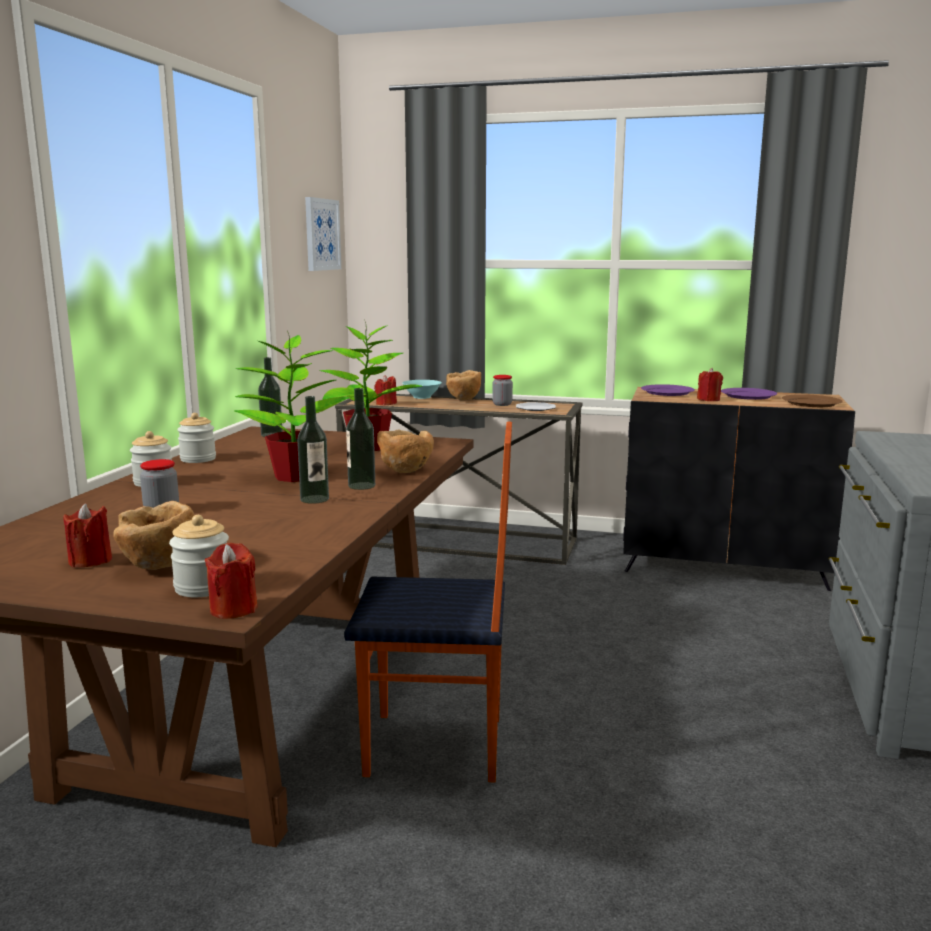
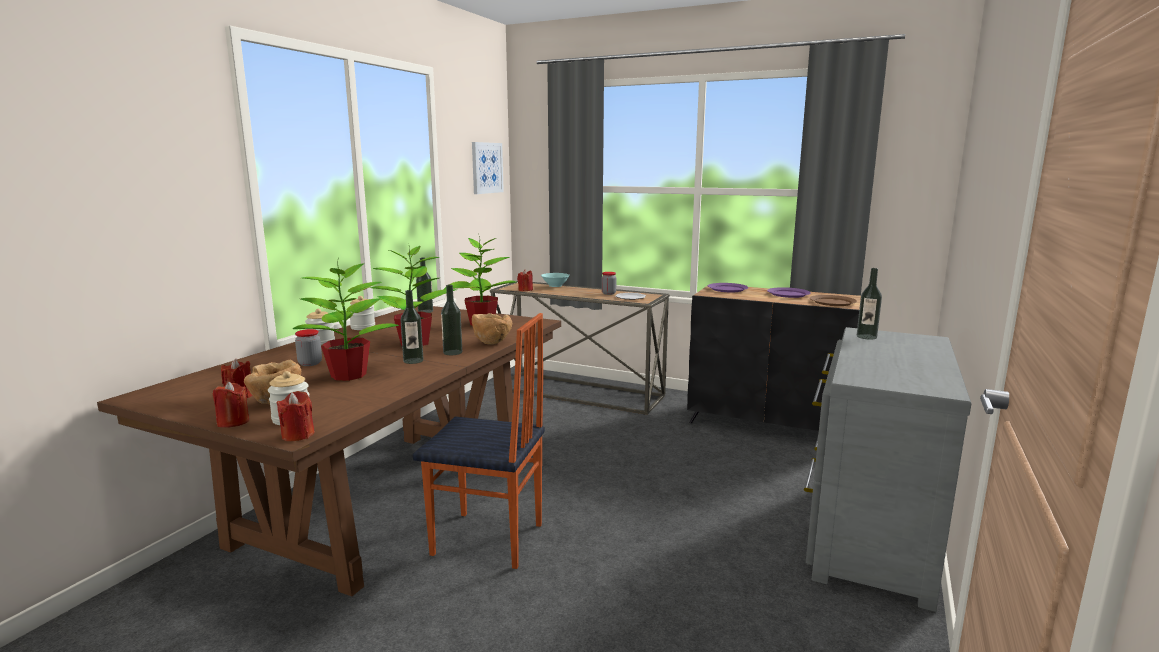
camera: 10 degrees right, 0 degrees up
brown bowl [446,370,481,400] -> none
red candle [697,368,723,401] -> red candle moved to [213,382,249,427]
none -> potted plant [293,262,399,381]
none -> bottle [857,268,882,340]

